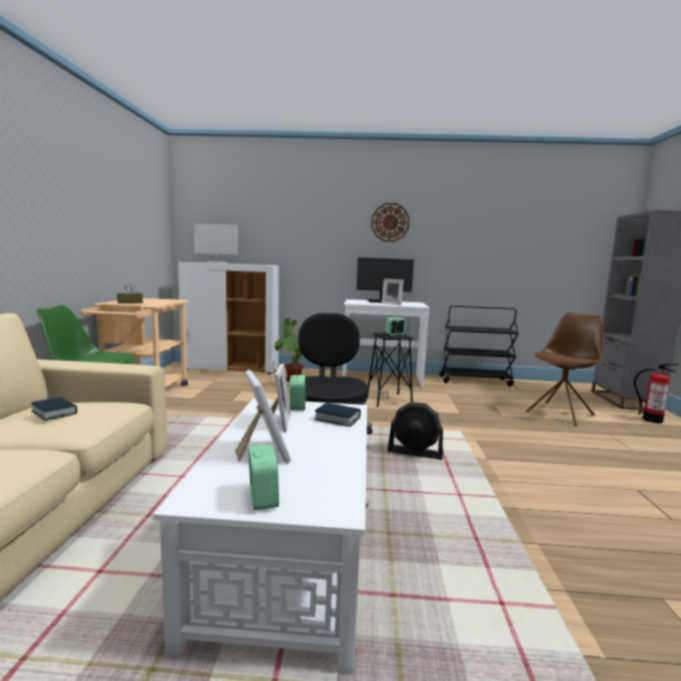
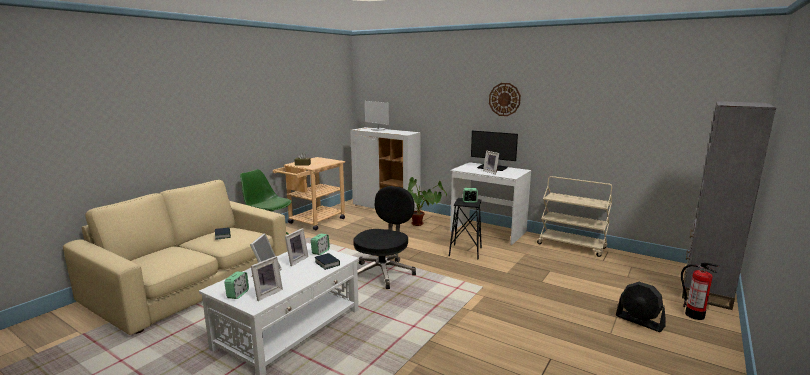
camera: 30 degrees right, 5 degrees up
black fan [387,402,443,460] -> black fan moved to [616,282,666,332]
black cart [439,306,519,387] -> beige cart [537,176,612,257]
brown chair [526,312,603,426] -> none
none -> picture frame [251,256,283,301]

